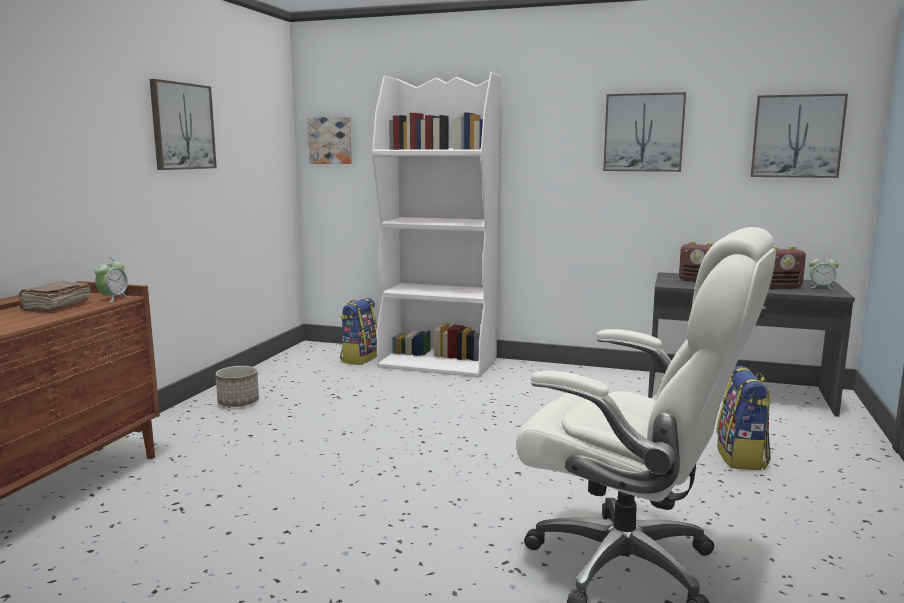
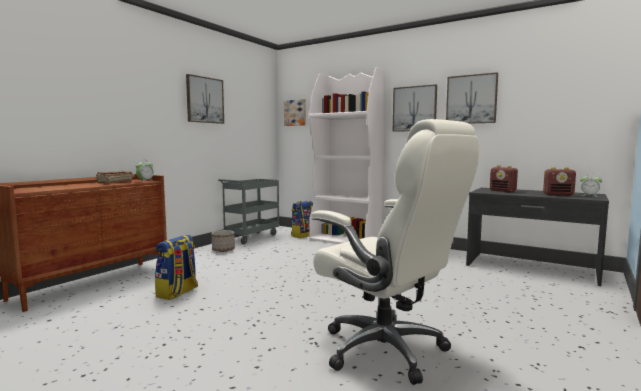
camera: 15 degrees right, 5 degrees down
backpack [716,366,771,470] -> backpack moved to [155,235,198,300]
picture [750,94,848,178] -> picture moved to [393,84,437,132]
none -> grey cart [218,179,279,244]

